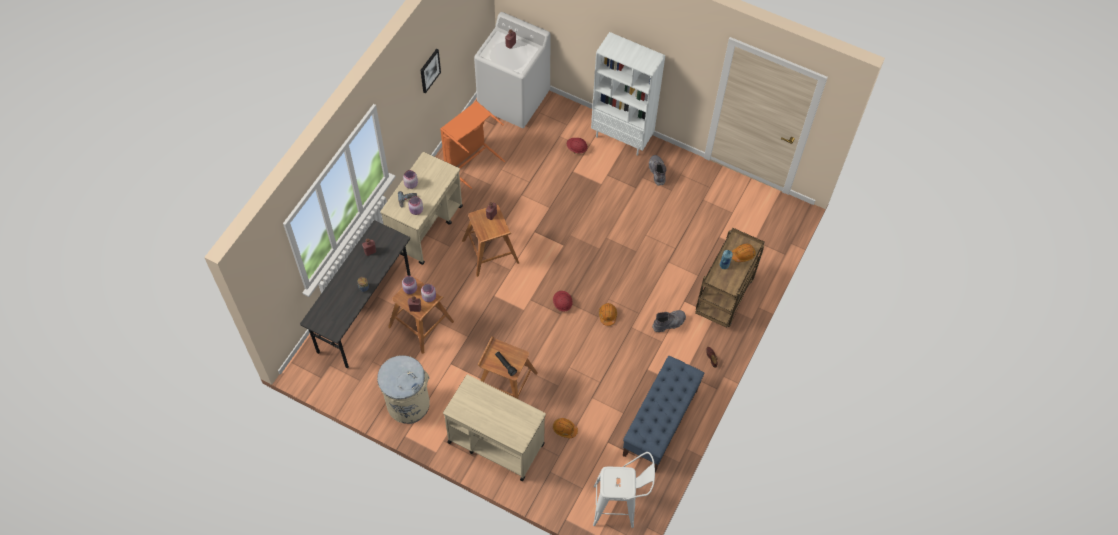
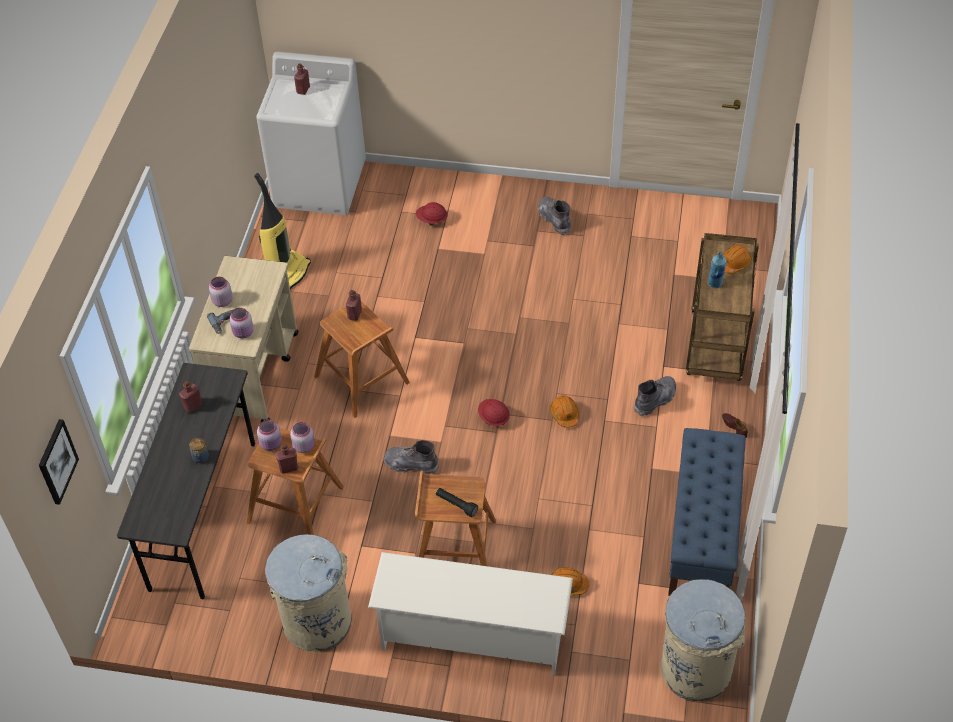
camera: 15 degrees left, 10 degrees down
picture [420,49,441,94] -> picture moved to [39,419,79,505]
orange laundry basket [440,101,505,189] -> vacuum cleaner [254,173,311,289]
beige cart [443,374,546,481] -> white shoe rack [368,552,573,675]
white bookcase [591,32,665,156] -> none
white stool [593,452,655,528] -> beige trash can [660,579,745,701]
none -> grey boot [383,440,439,474]

